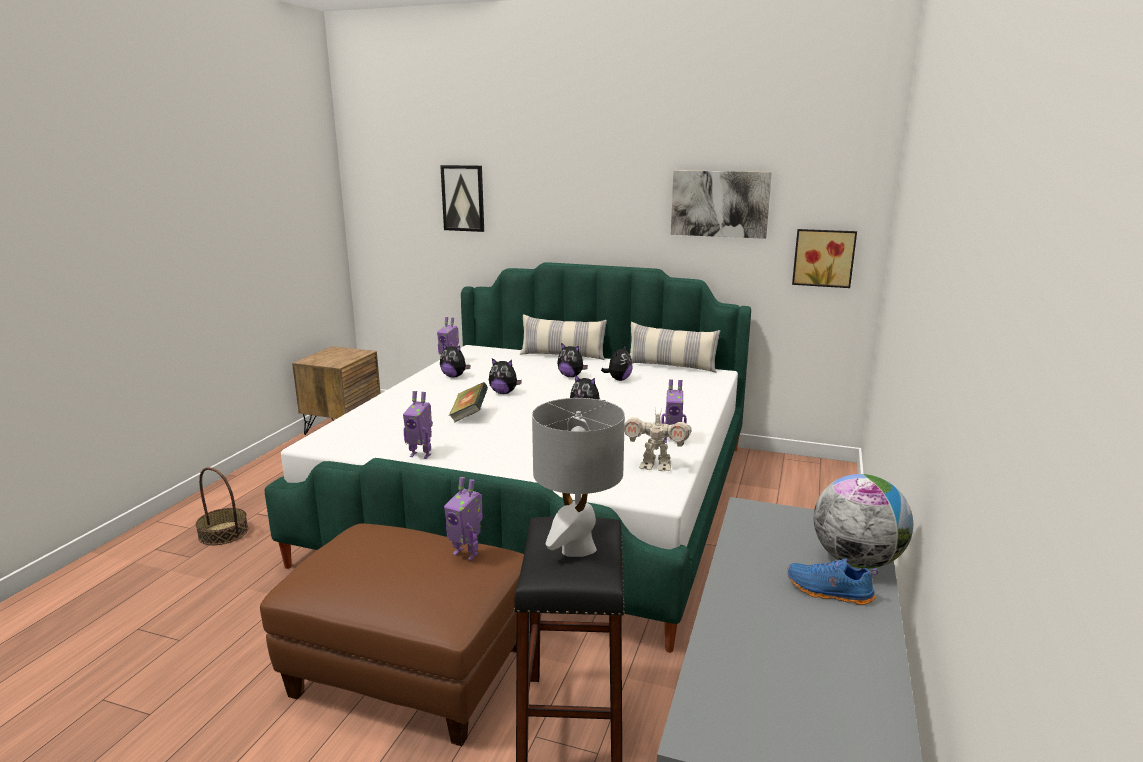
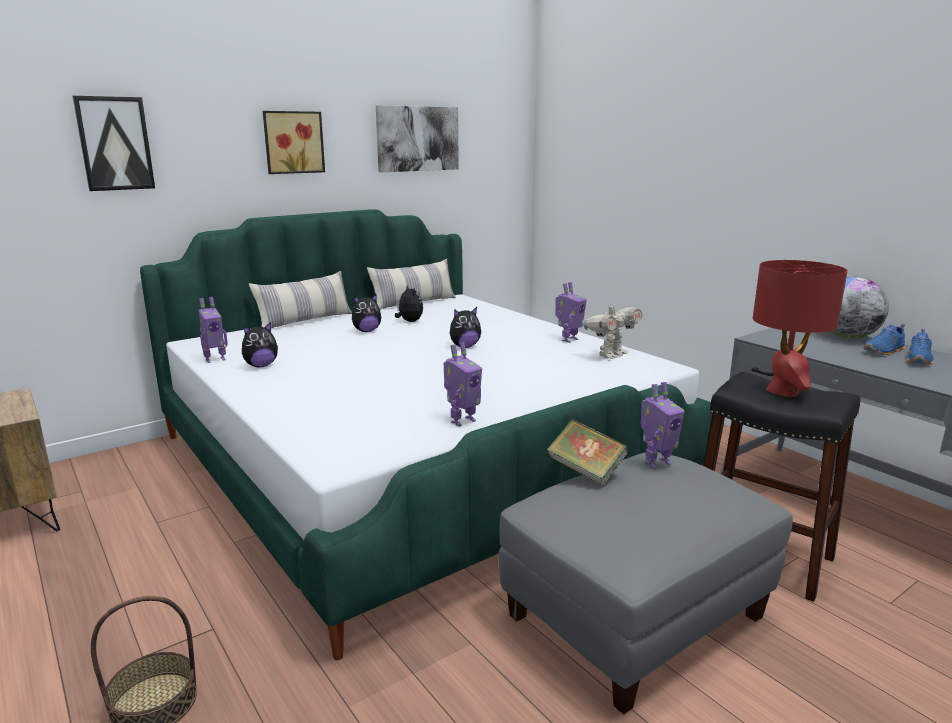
camera: 55 degrees left, 0 degrees up
brown ottoman [260,523,524,746] -> grey ottoman [498,452,793,715]
book [449,382,488,423] -> book moved to [547,419,628,486]
plush toy [489,358,522,394] -> none
grey table lamp [532,398,625,557] -> red table lamp [753,260,848,397]
picture [792,229,857,288] -> picture moved to [263,111,325,174]
none -> blue shoe [906,329,933,365]

